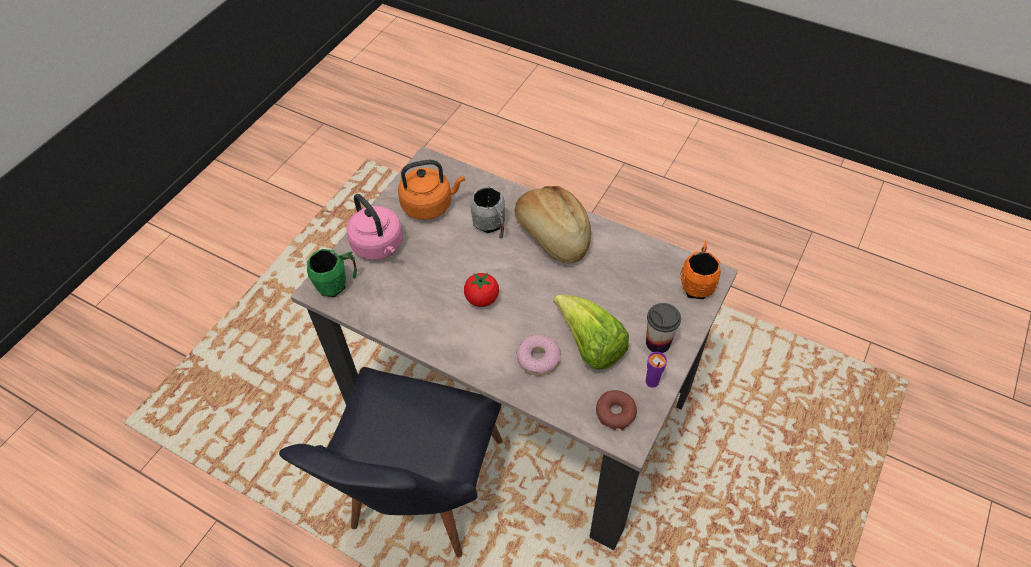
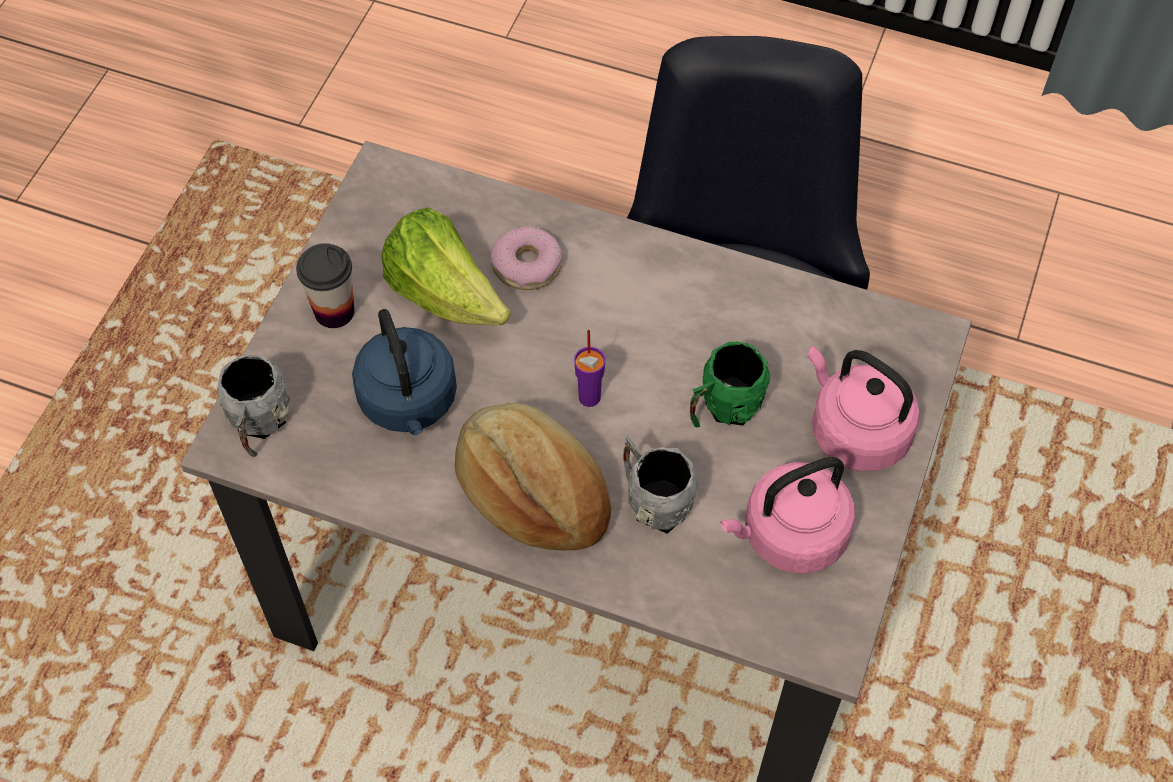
camera: 170 degrees right, 5 degrees up
green mug [307,249,357,297] -> green mug moved to [690,342,770,428]
orange kettle [398,160,465,220] -> pink kettle [720,457,855,574]
tomato [464,273,499,307] -> none
donut [596,390,637,431] -> none
purple cup [646,352,667,388] -> purple cup moved to [574,330,605,407]
orange mug [680,241,721,299] -> grey mug [217,355,290,457]
none -> blue kettle [352,309,457,435]

